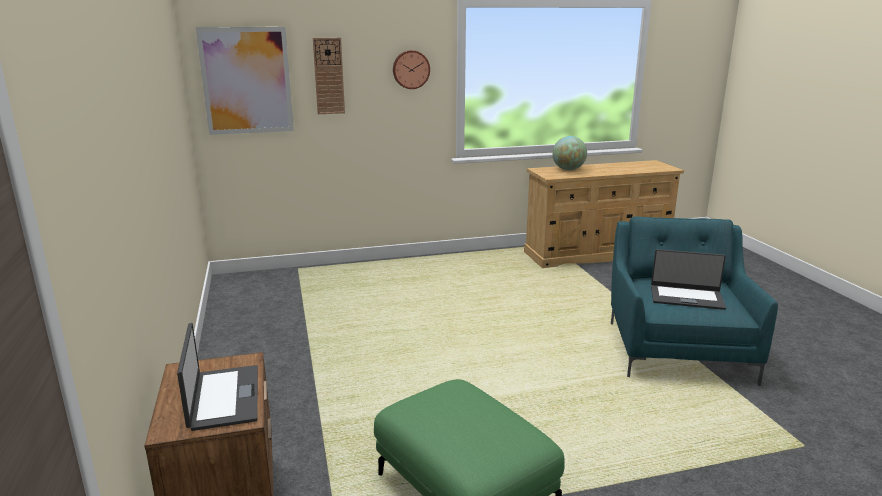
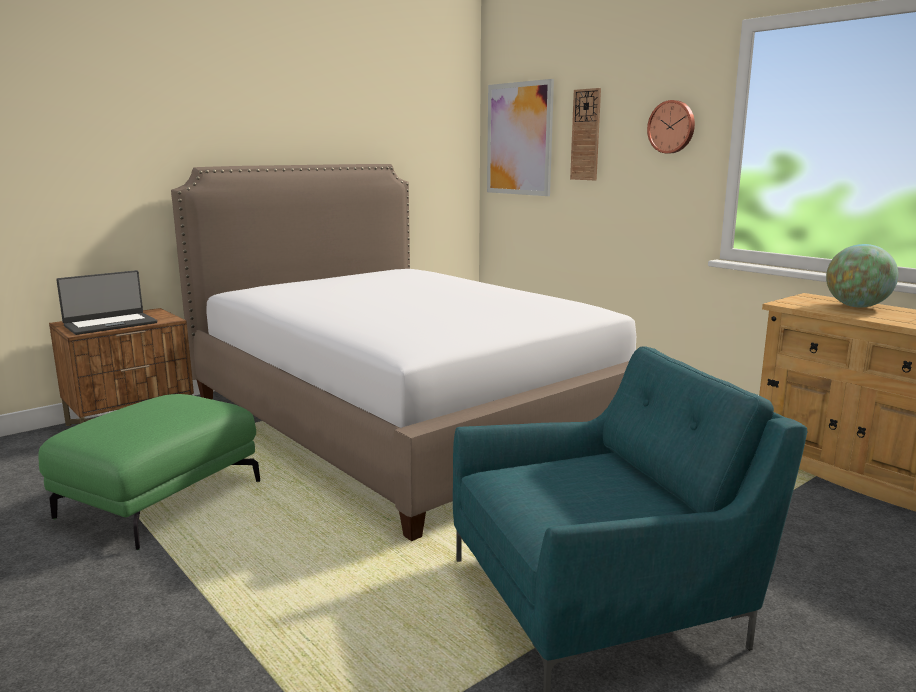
camera: 65 degrees right, 5 degrees down
laptop [651,249,726,310] -> none
none -> bed [171,164,636,541]

